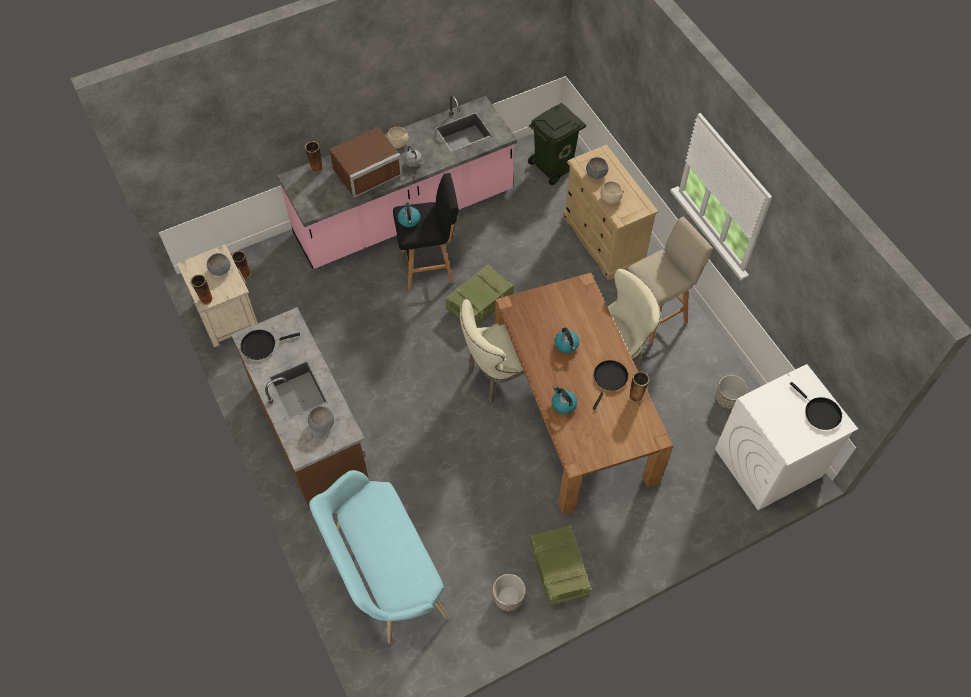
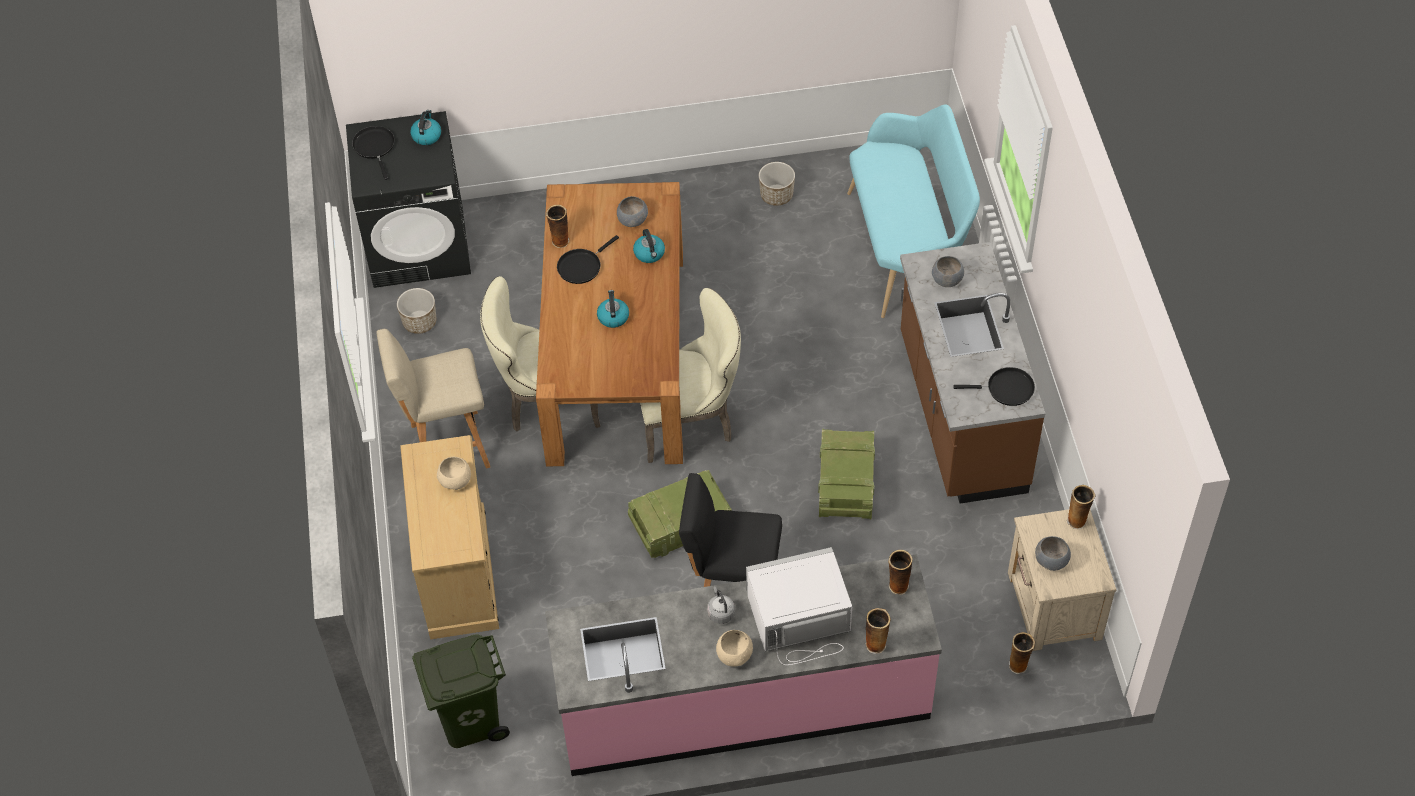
camera: 160 degrees left, 5 degrees down
brown microwave [329,127,402,198] -> white microwave [746,547,852,665]
kettle [398,203,420,227] -> kettle moved to [410,110,441,145]
crate [530,525,591,607] -> crate moved to [818,429,875,519]
grey bowl [586,157,608,179] -> grey bowl moved to [617,196,648,227]
white washing machine [715,364,858,510] -> black washing machine [346,111,471,288]
none -> vase [888,550,913,595]

